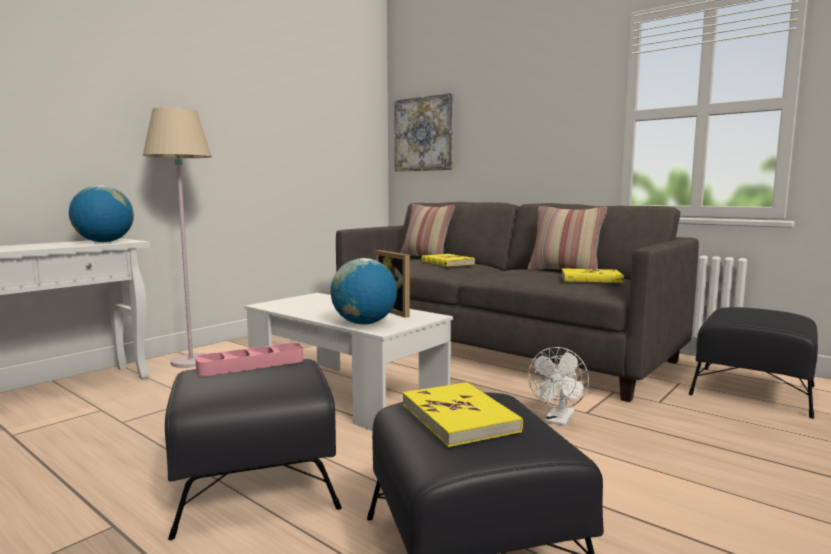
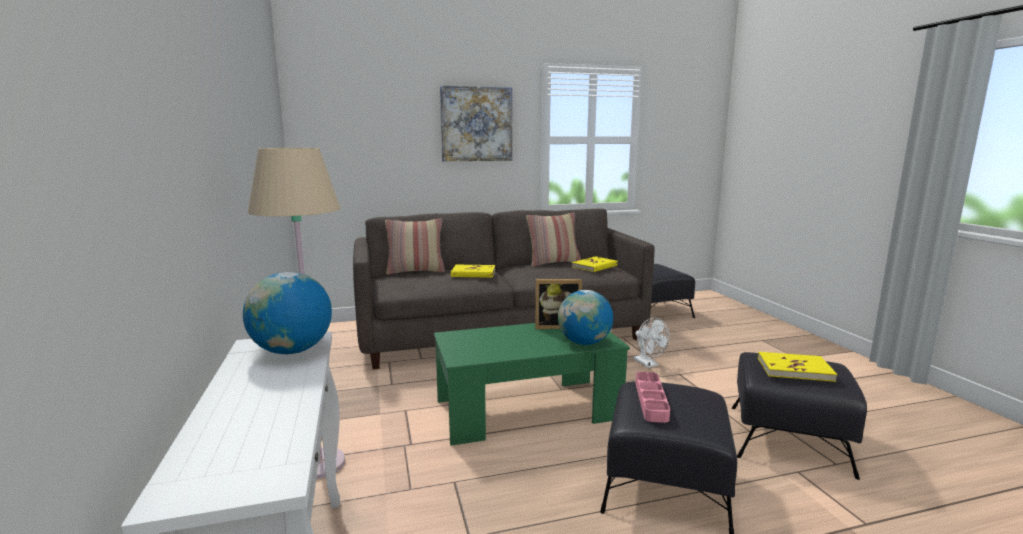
camera: 55 degrees left, 5 degrees up
white coffee table [245,293,453,431] -> green coffee table [434,323,630,446]
picture [394,93,454,171] -> picture moved to [440,86,512,161]

